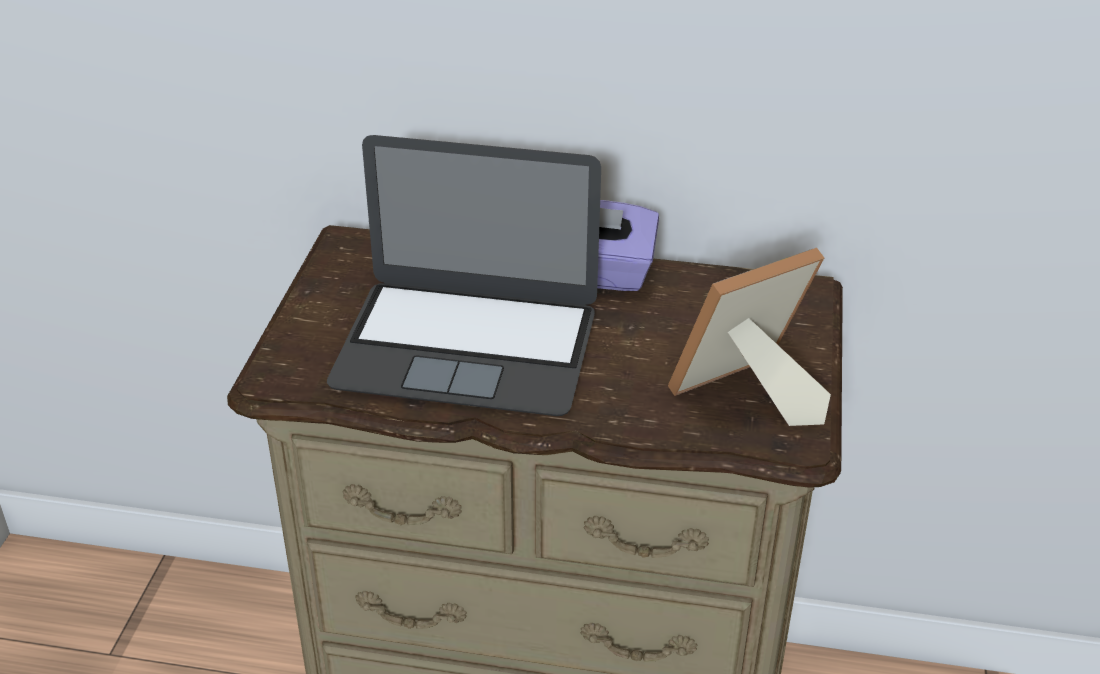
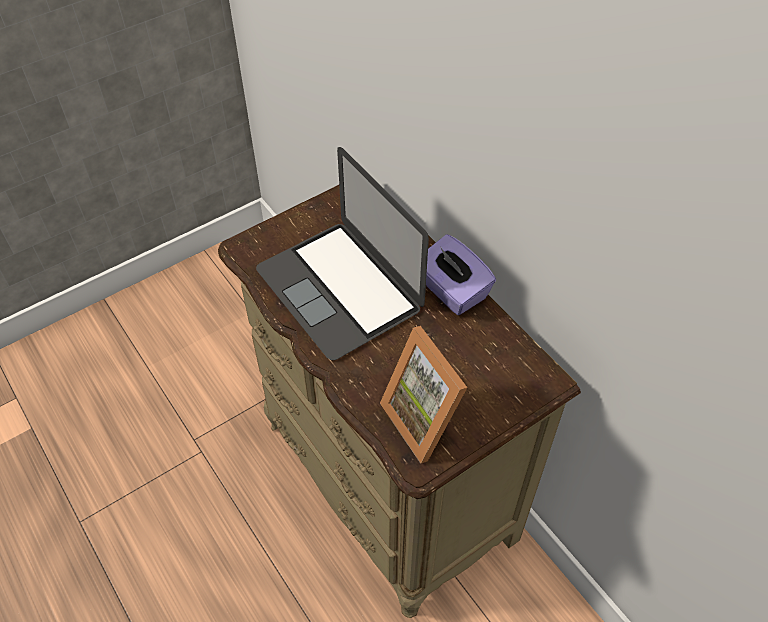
camera: 45 degrees right, 15 degrees up
picture frame [668,247,831,426] -> picture frame turned 135 degrees counterclockwise [380,326,467,464]

